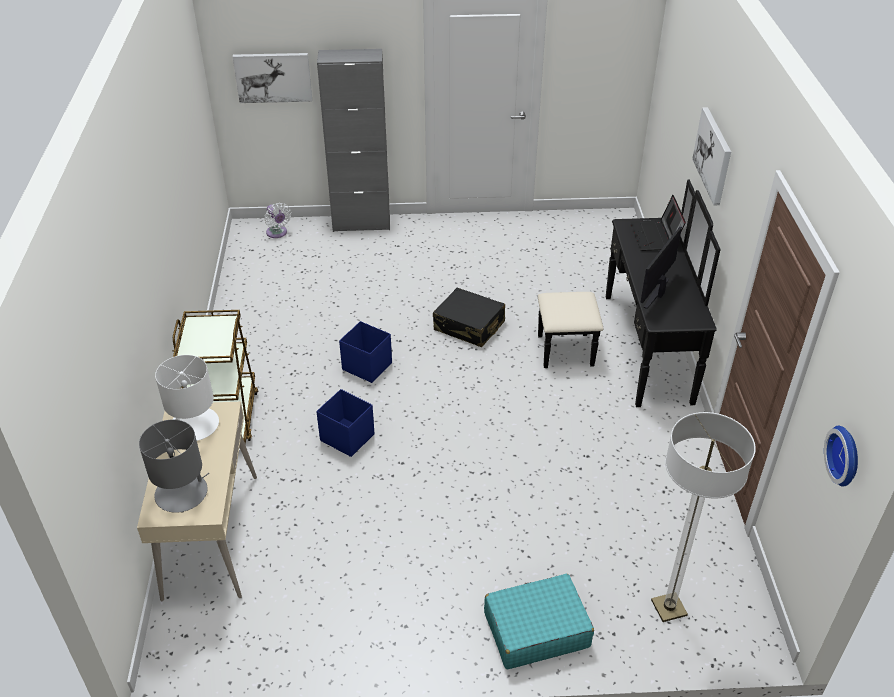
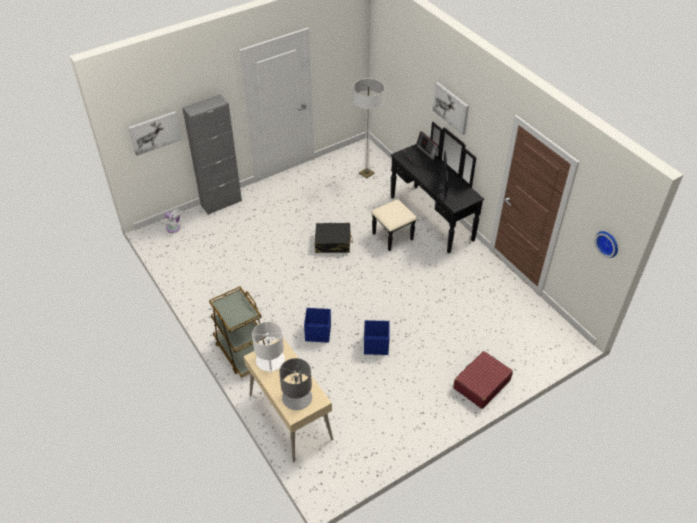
camera: 30 degrees left, 5 degrees up
blue storage box [339,321,392,383] -> blue storage box moved to [364,320,389,355]
turquoise suitcase [484,574,594,669] -> red suitcase [453,351,513,409]
floor lamp [651,412,756,622] -> floor lamp moved to [353,78,385,178]

